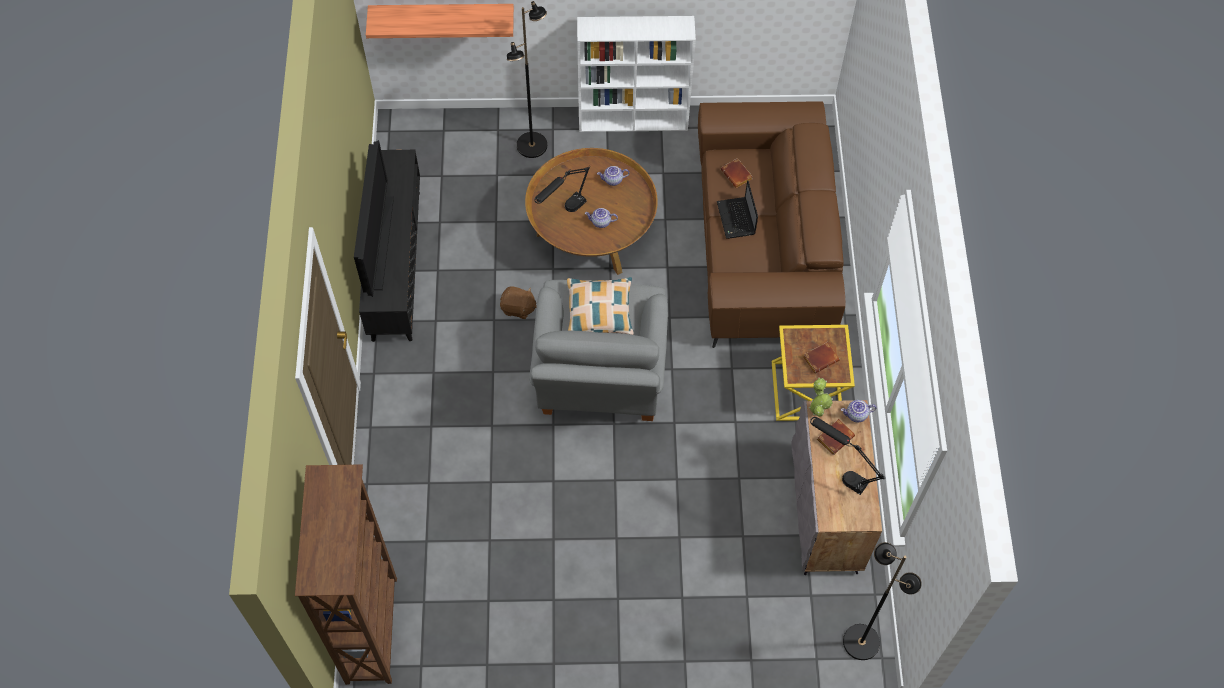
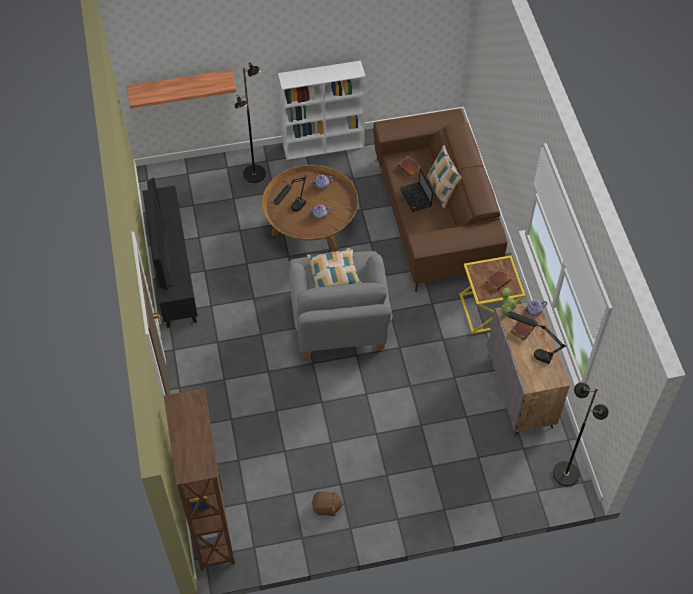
camera: 10 degrees left, 5 degrees down
brown plush toy [500,286,537,319] -> brown plush toy moved to [312,491,344,516]
none -> pillow [426,145,462,209]

